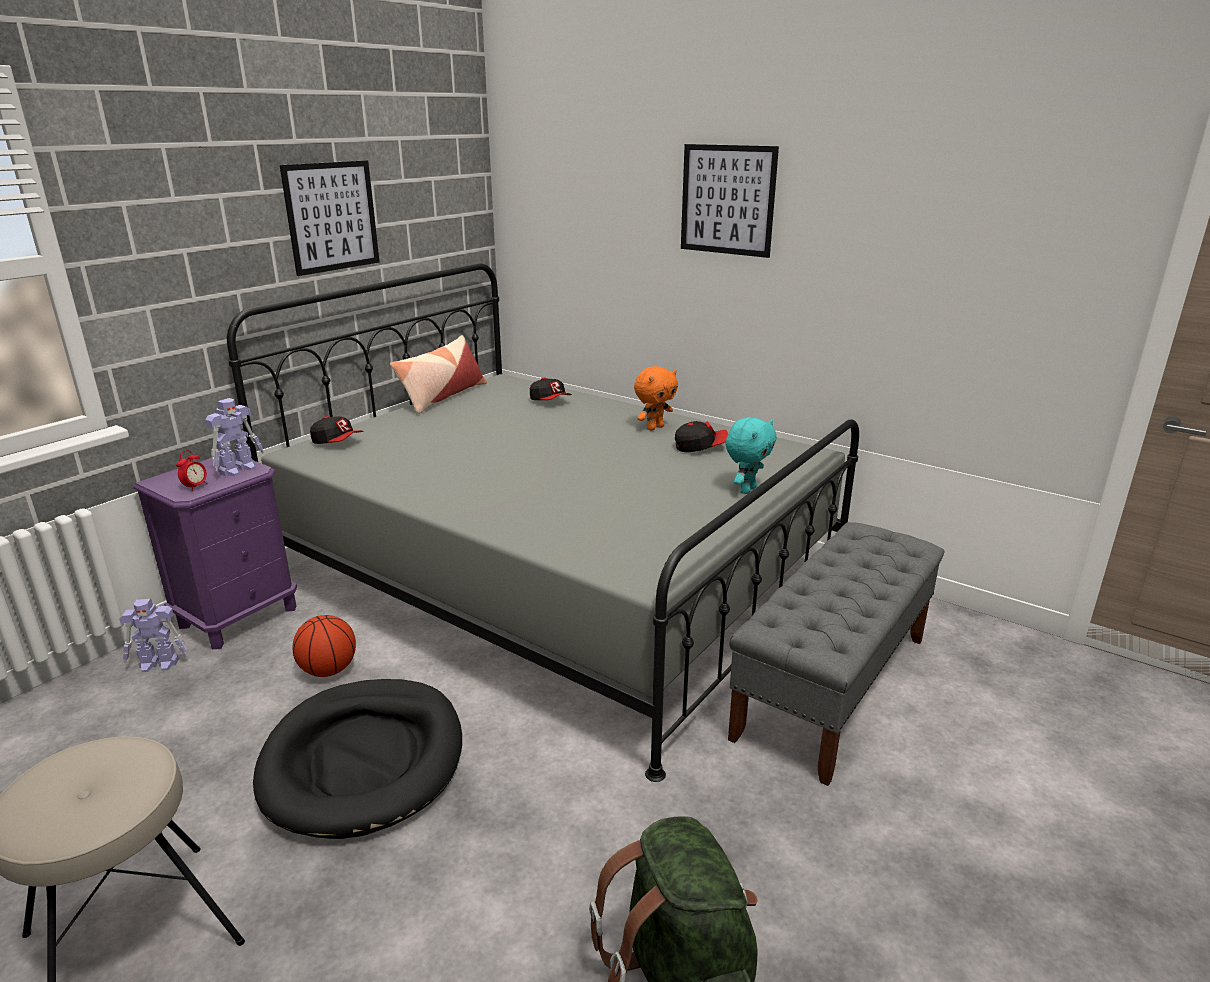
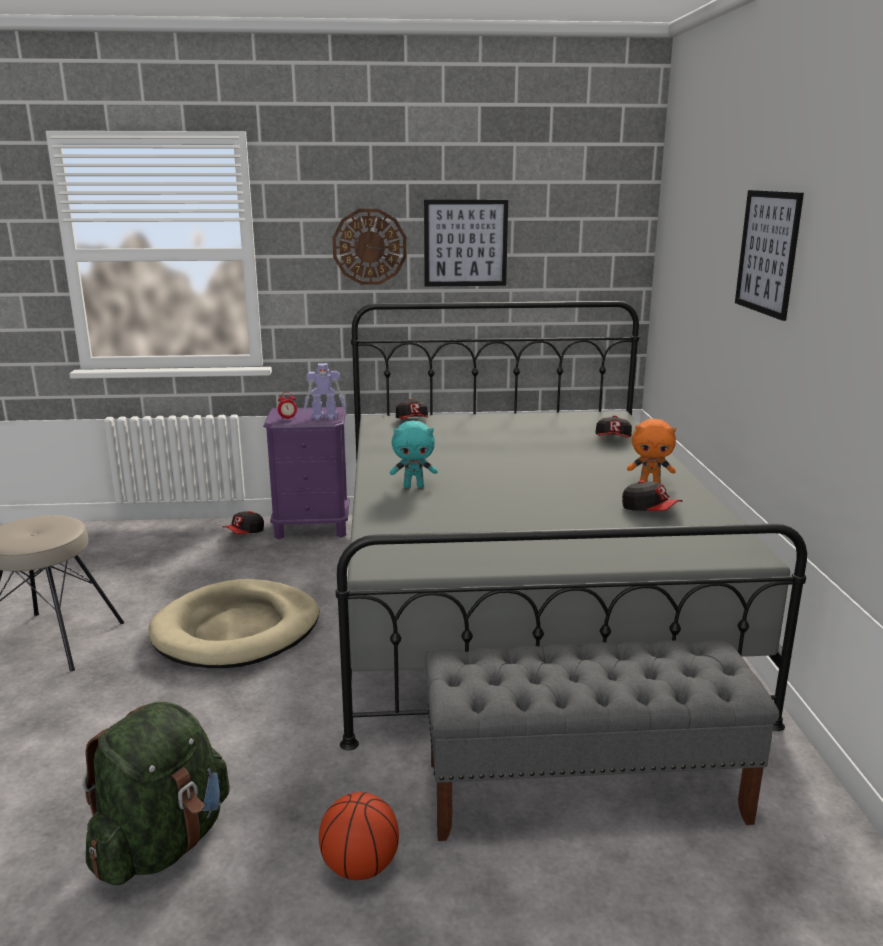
camera: 50 degrees right, 5 degrees down
toy robot [119,599,187,672] -> cap [223,511,264,534]
black dog bed [253,679,462,839] -> beige dog bed [148,579,320,668]
basketball [292,615,356,677] -> basketball moved to [319,792,399,880]
pillow [390,335,487,414] -> none
turquoise plush toy [726,417,777,494] -> turquoise plush toy moved to [390,420,438,488]
none -> wall clock [332,209,407,285]

